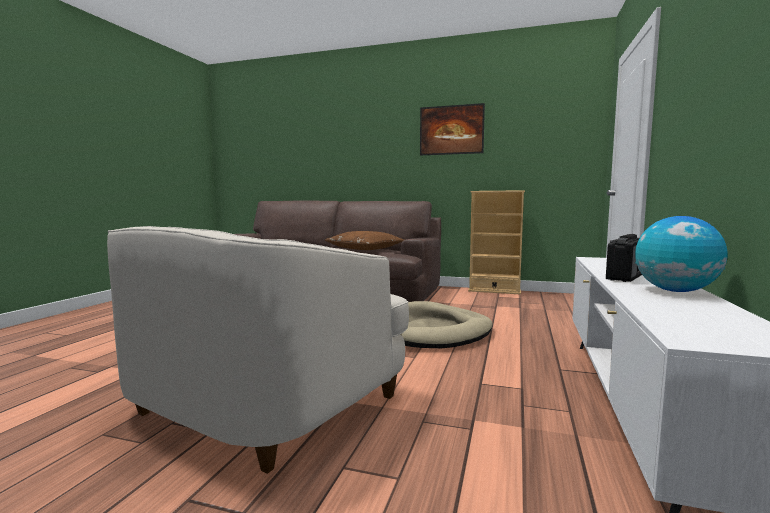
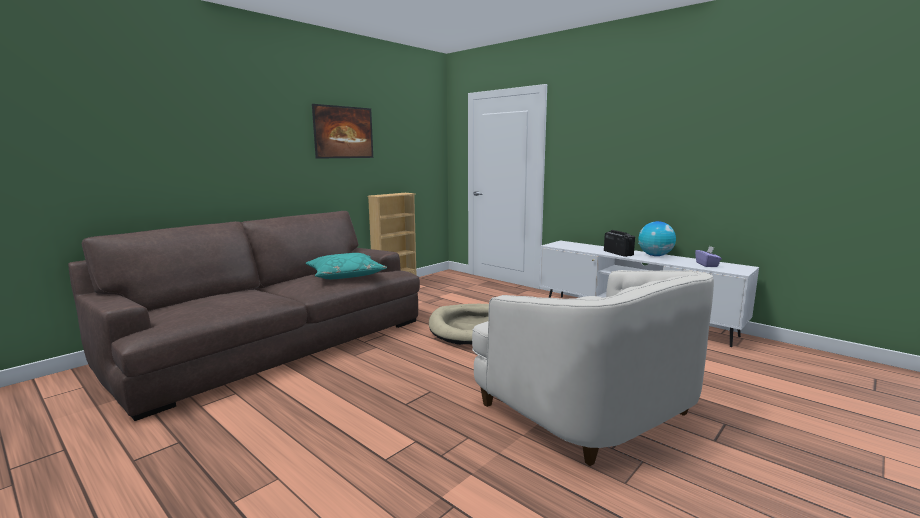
camera: 65 degrees left, 5 degrees up
brown pillow [325,231,404,250] -> turquoise pillow [306,253,387,279]
none -> purple tissue box [695,246,722,267]

